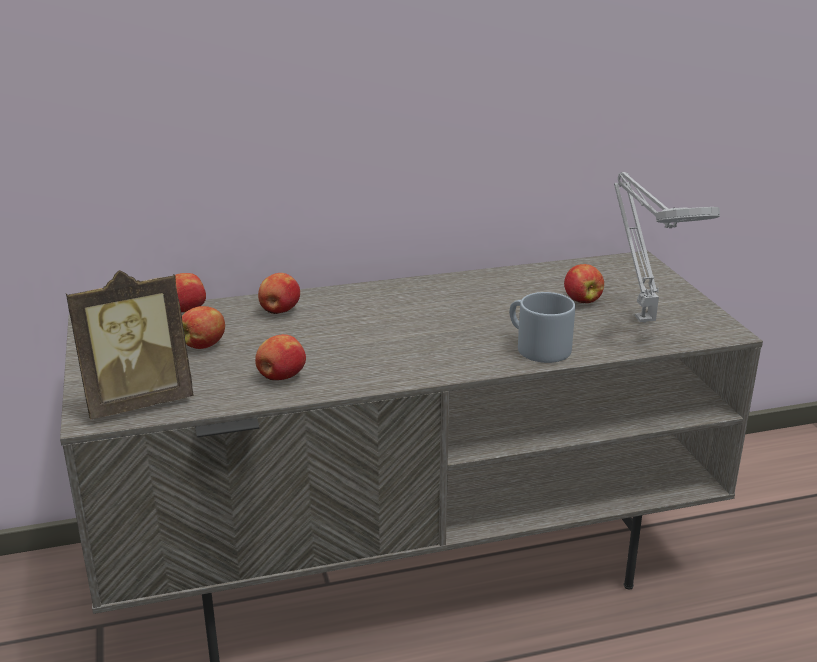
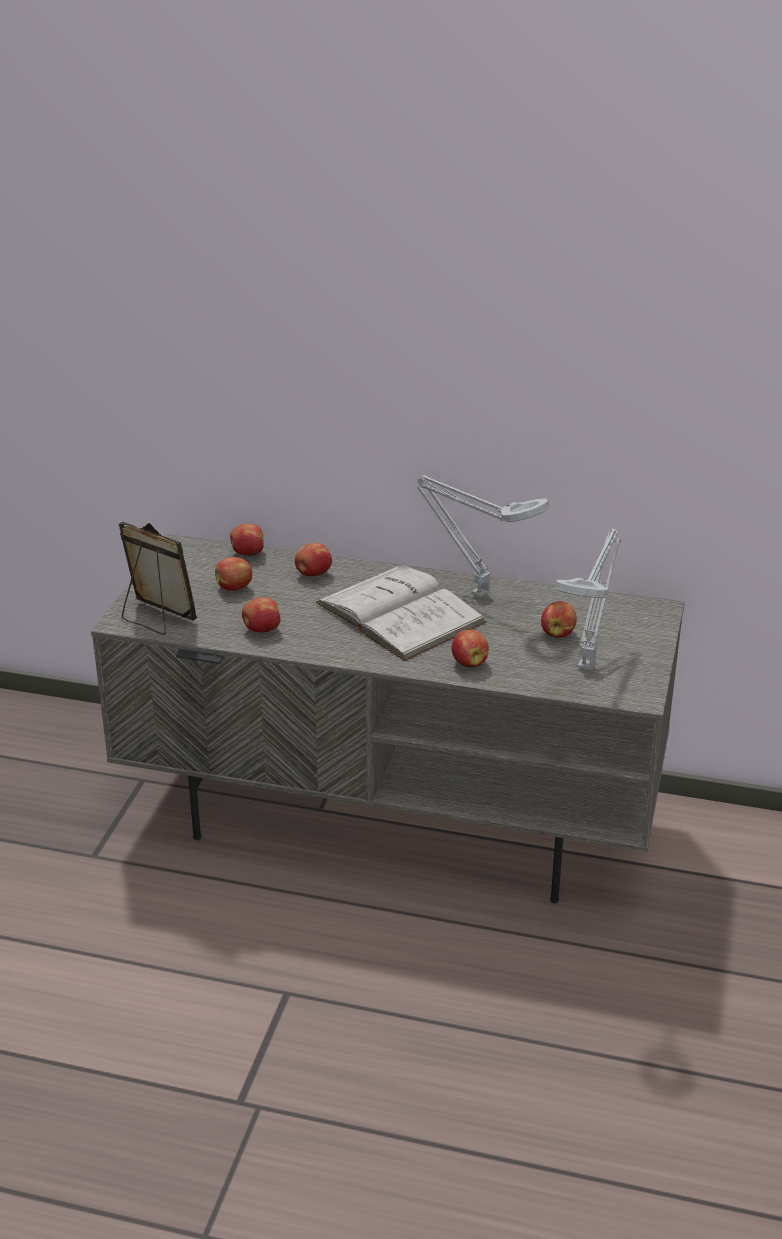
camera: 30 degrees right, 5 degrees up
picture frame [66,270,193,420] -> picture frame turned 150 degrees counterclockwise [119,522,197,635]
grey mug [510,292,575,363] -> apple [452,629,489,667]
none -> white book [316,563,487,661]
none -> grey table lamp [417,475,550,597]

